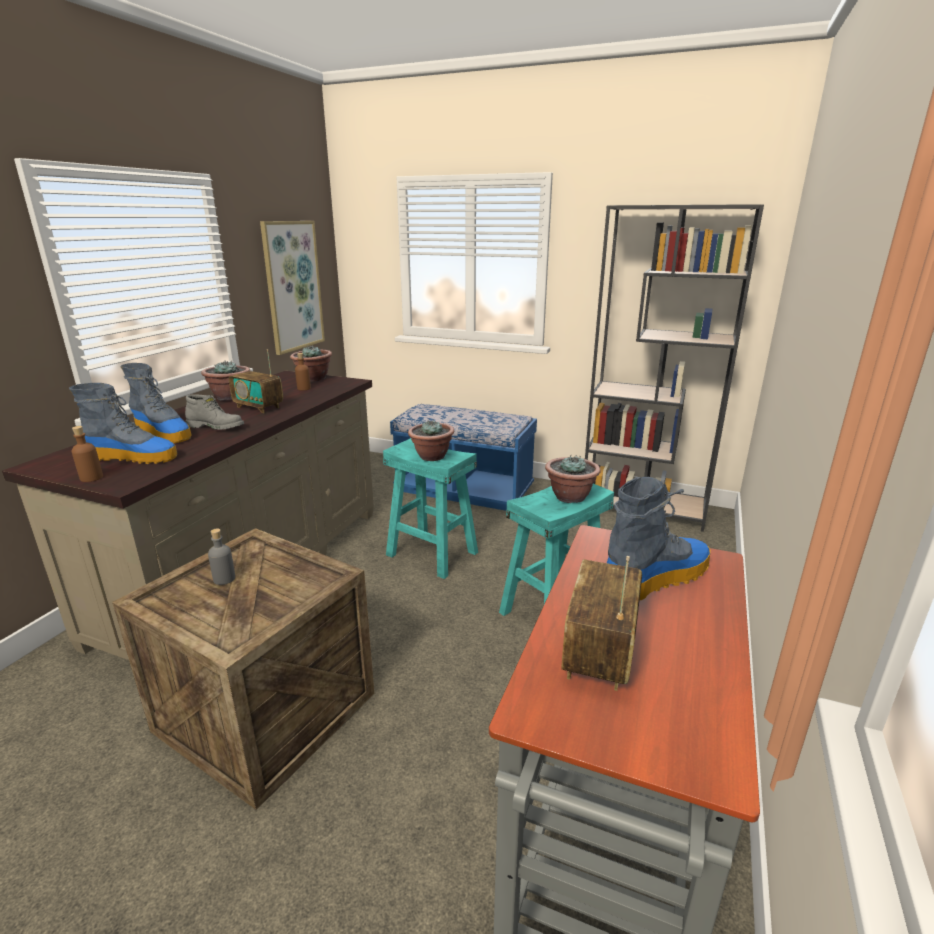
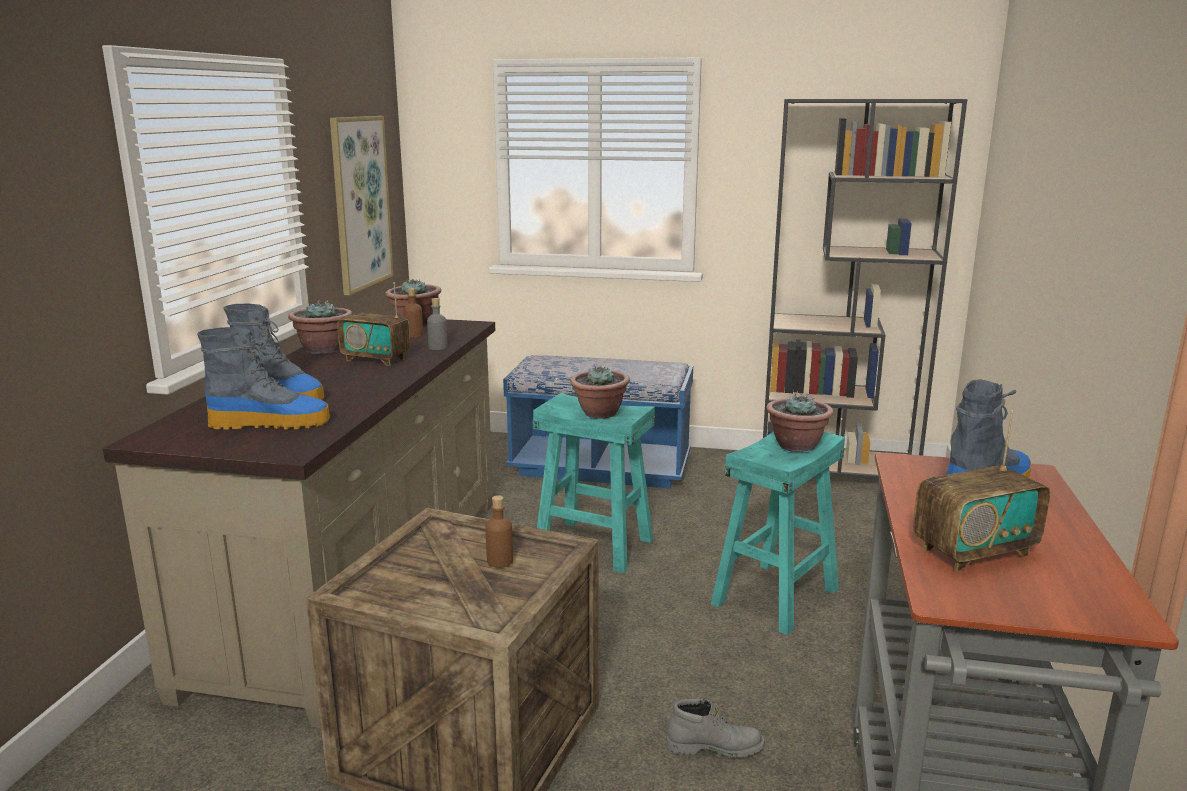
camera: 10 degrees left, 5 degrees down
brown bottle [72,426,103,482] -> brown bottle moved to [485,495,513,568]
grey boot [185,394,244,430] -> grey boot moved to [667,699,765,758]
grey bottle [208,529,235,585] -> grey bottle moved to [427,298,447,350]
radio [561,556,642,691] -> radio turned 120 degrees counterclockwise [913,410,1050,572]

